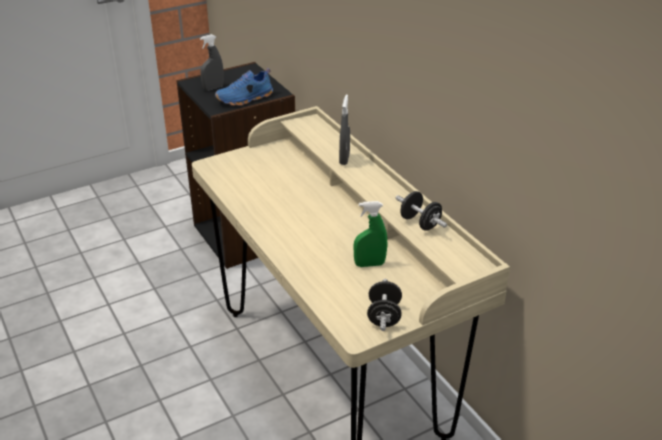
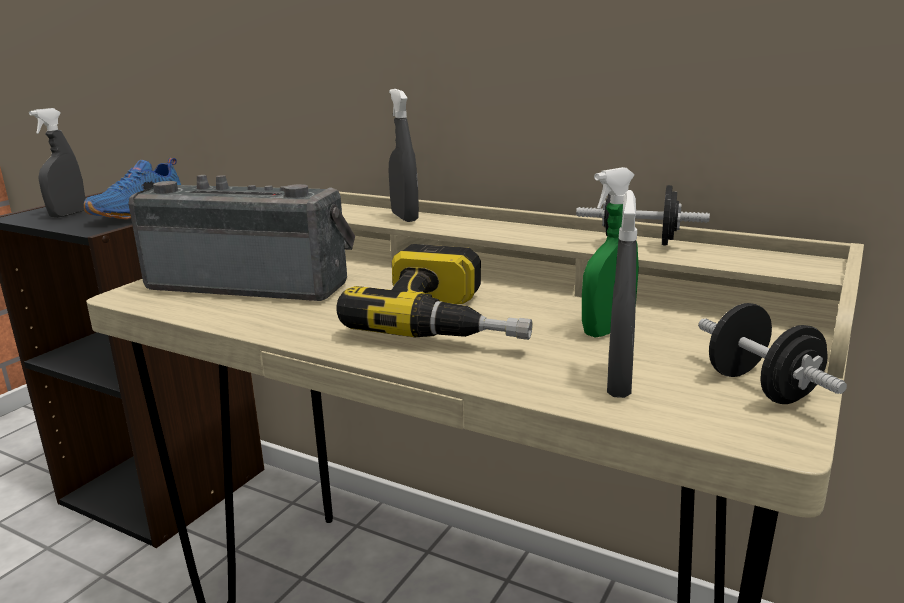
camera: 30 degrees left, 15 degrees down
none -> radio [128,175,355,301]
none -> power drill [336,244,533,340]
none -> grey spray bottle [607,190,637,398]

